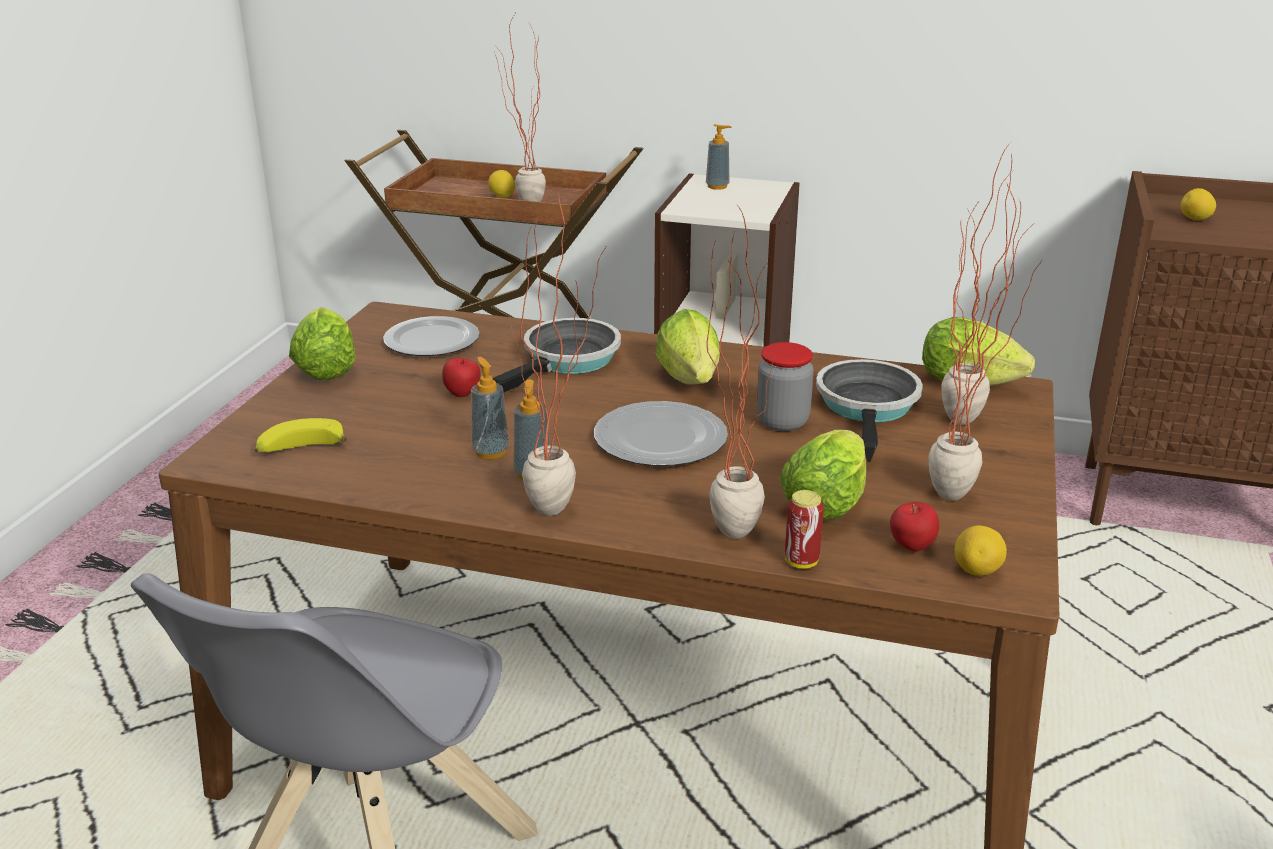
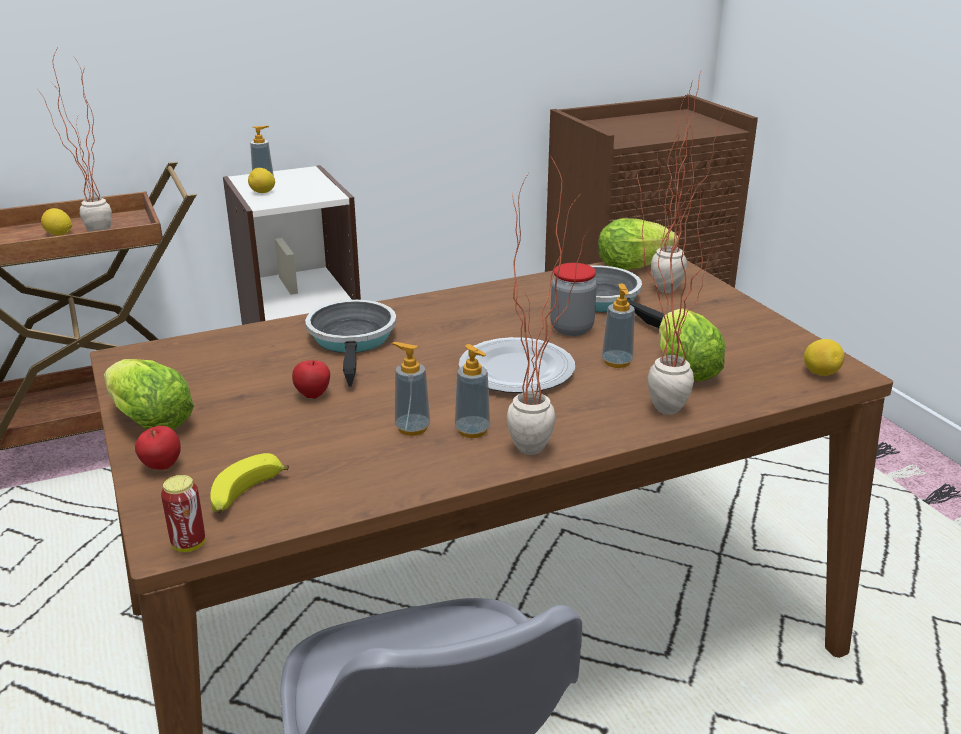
camera: 40 degrees left, 0 degrees up
plate [383,316,480,356] -> none
lettuce [656,309,720,385] -> none
can [785,490,824,569] -> can moved to [161,475,205,552]
apple [890,502,939,552] -> apple moved to [135,426,181,470]
potted plant [928,182,1043,500] -> none
lemon [1181,188,1216,220] -> lemon moved to [248,168,275,193]
none -> soap dispenser [602,284,635,368]

